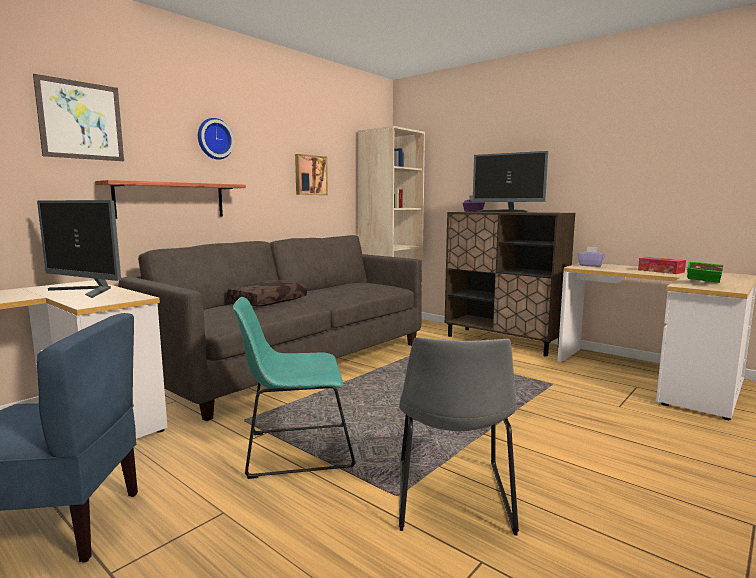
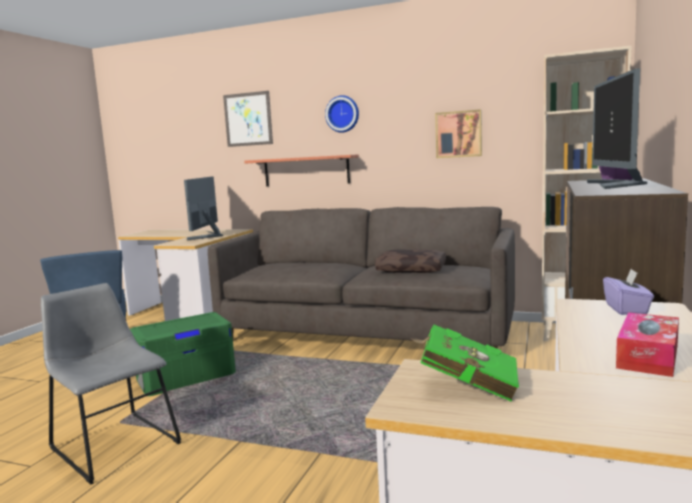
camera: 70 degrees right, 0 degrees up
brown pillow [227,280,307,306] -> brown pillow moved to [375,249,446,273]
turquoise chair [233,297,356,479] -> green storage box [130,312,236,396]
grey chair [399,337,519,535] -> grey chair turned 60 degrees clockwise [41,283,181,485]

